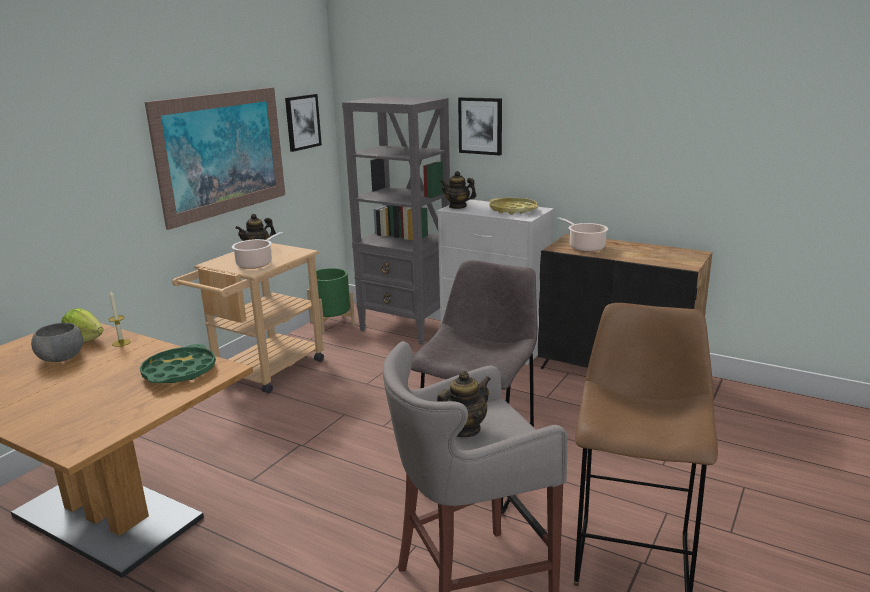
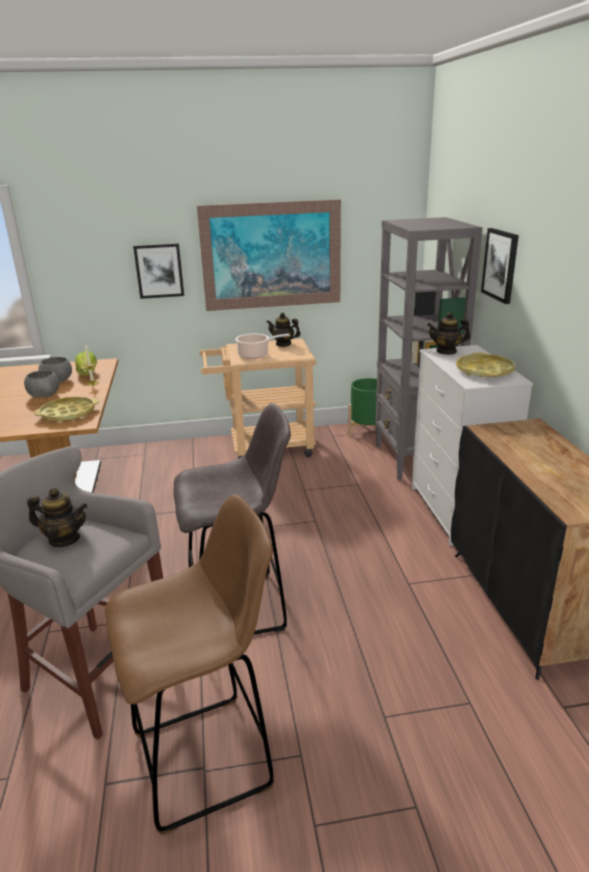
camera: 50 degrees right, 5 degrees up
green tray [140,344,216,383] -> yellow tray [34,396,99,422]
picture [285,94,322,152] -> picture moved to [133,243,184,299]
teapot [440,171,477,209] -> teapot turned 75 degrees counterclockwise [427,312,470,355]
cooking pot [557,217,608,252] -> none
none -> grey bowl [24,370,60,398]

